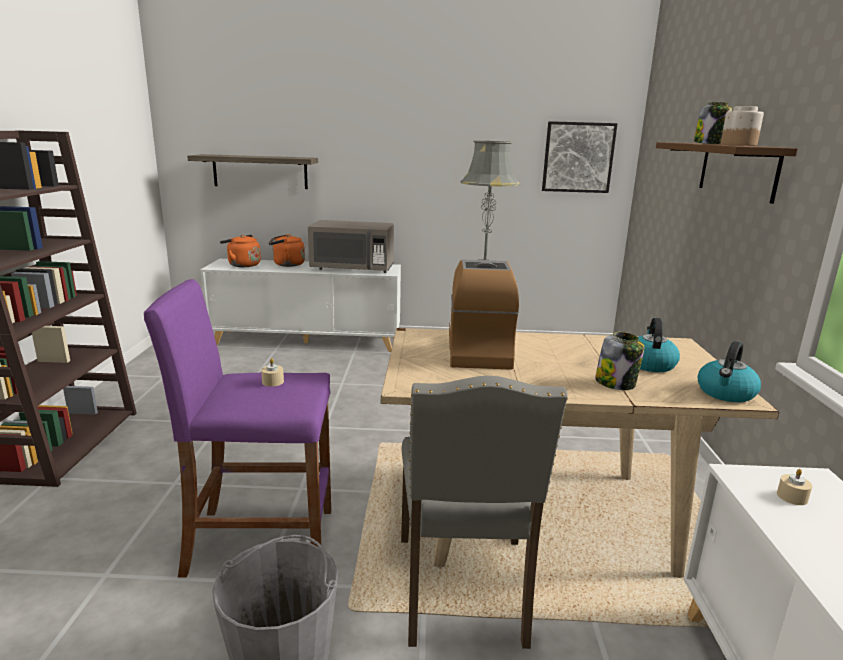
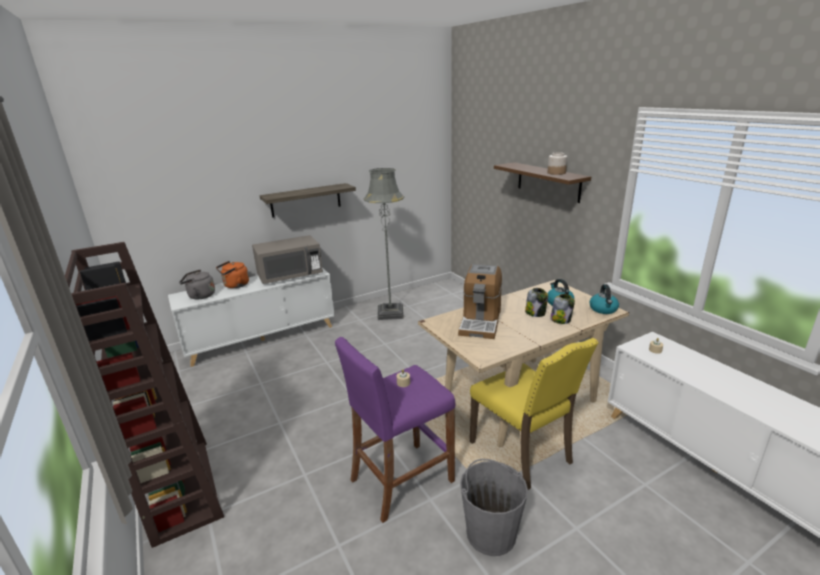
camera: 30 degrees left, 5 degrees up
shelf [187,154,318,189] -> shelf moved to [260,183,356,218]
orange kettle [220,235,261,267] -> grey kettle [179,270,215,299]
grey chair [401,376,568,649] -> yellow chair [470,338,598,490]
coffee machine [449,259,519,370] -> coffee machine turned 135 degrees counterclockwise [458,264,502,339]
picture [542,121,618,193] -> none
jar [694,102,732,144] -> jar moved to [525,288,548,317]

